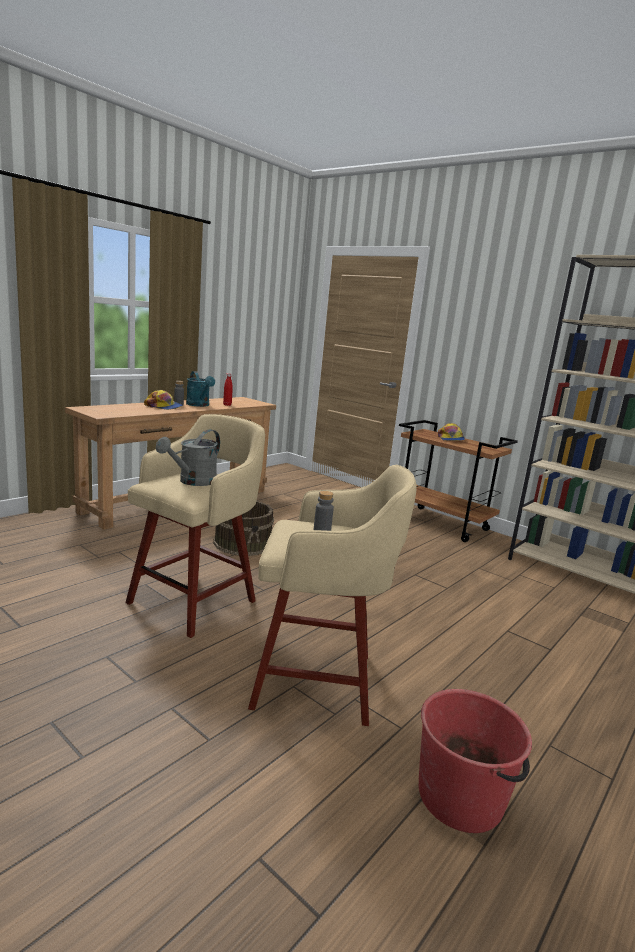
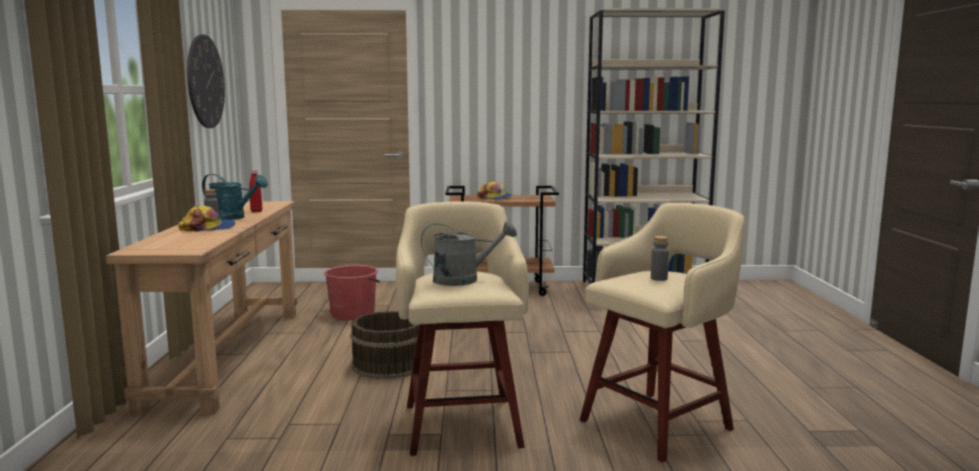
camera: 40 degrees left, 5 degrees down
grey watering can [156,429,220,486] -> grey watering can turned 90 degrees counterclockwise [421,220,517,286]
red bucket [419,689,532,833] -> red bucket moved to [324,265,380,320]
none -> wall clock [187,35,225,128]

